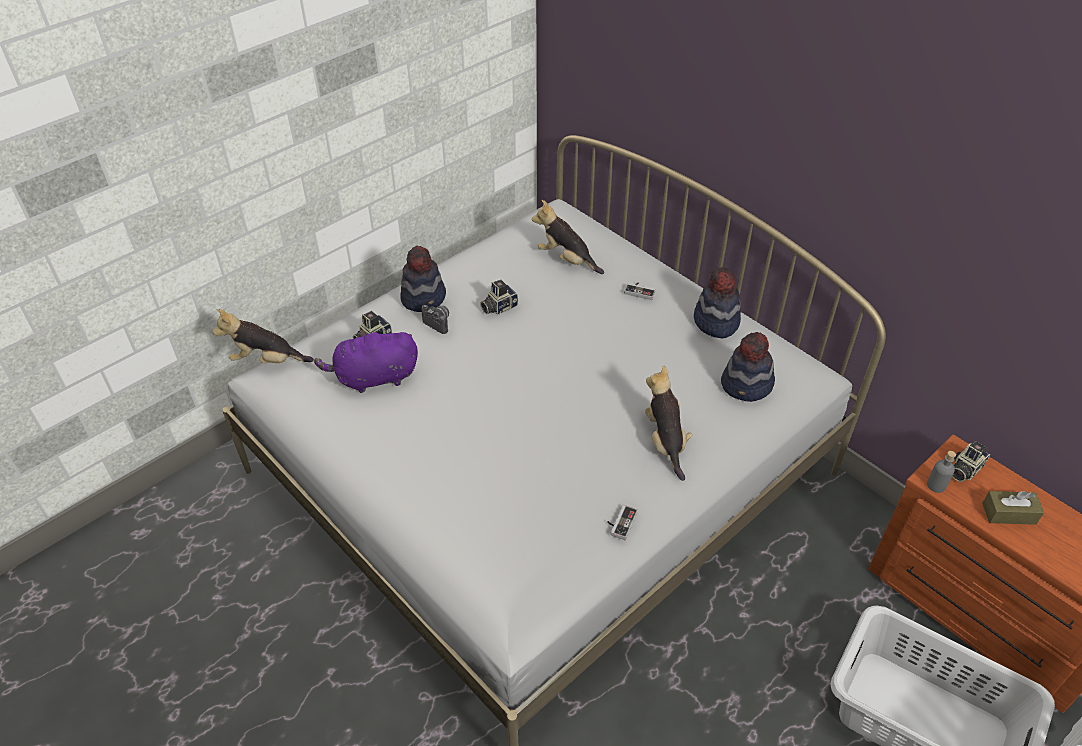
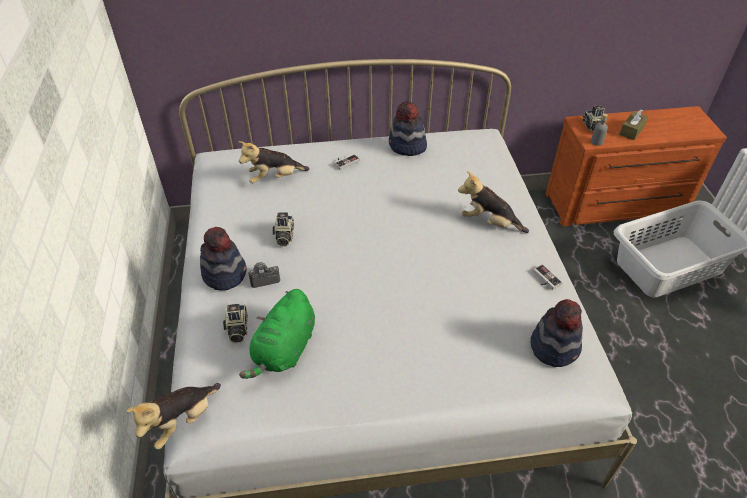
camera: 55 degrees left, 0 degrees up
purple plush toy [314,329,418,393] -> green plush toy [239,289,315,379]
hat [721,332,775,402] -> hat moved to [531,299,583,367]

